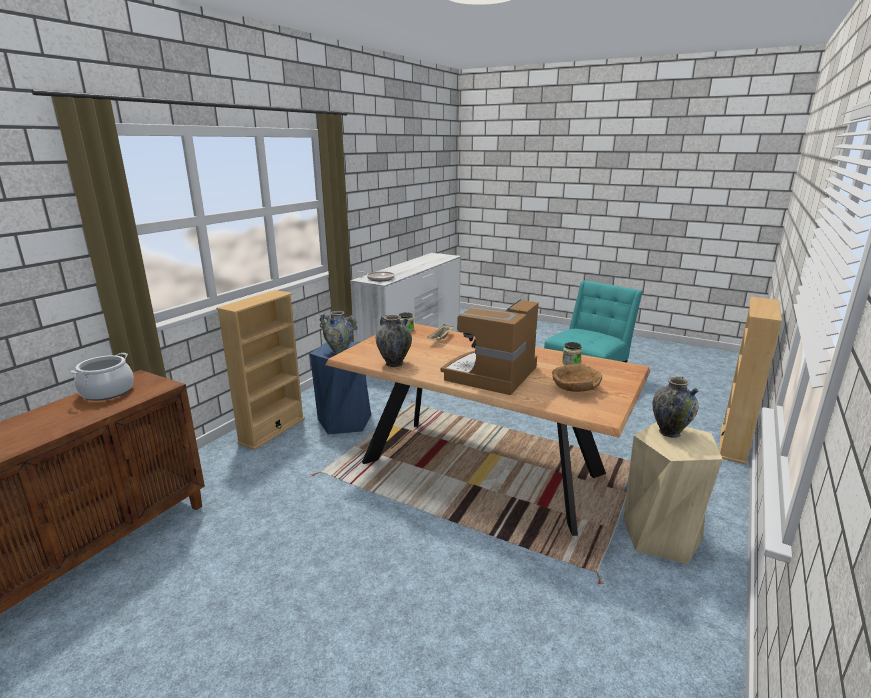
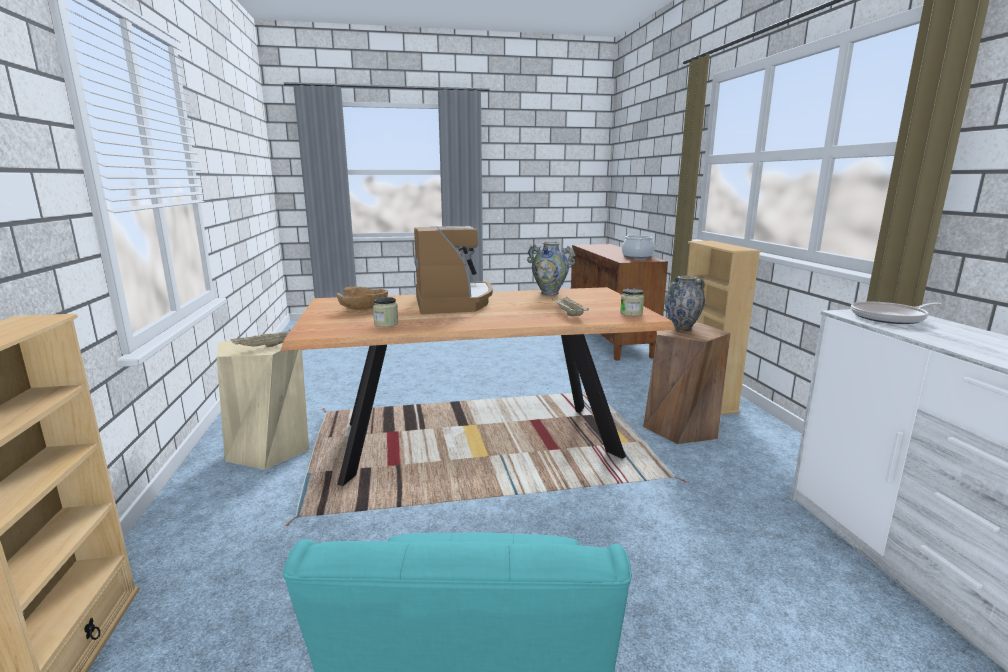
camera: 140 degrees right, 5 degrees down
blue stool [310,342,371,434] -> brown stool [643,322,731,444]
vase [652,376,698,438] -> beige tray [231,330,291,347]

